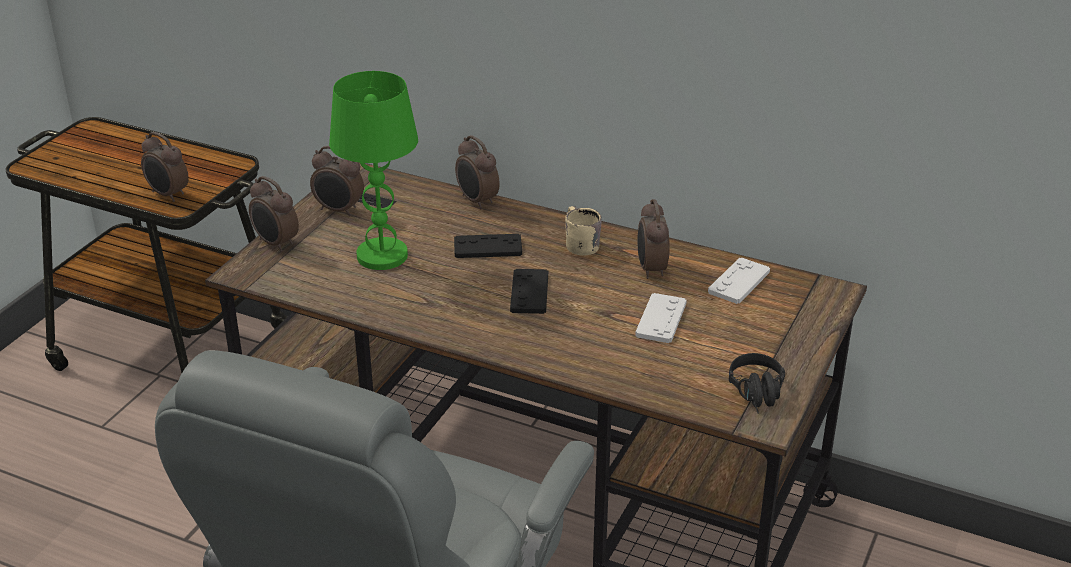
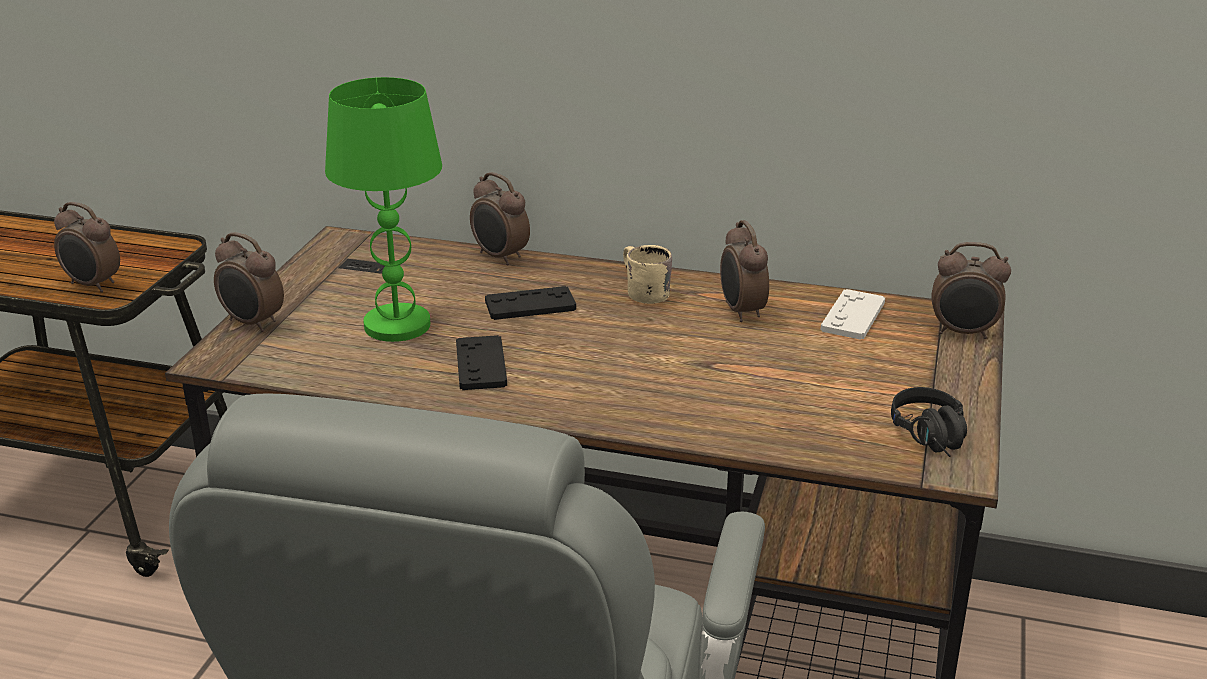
camera: 10 degrees left, 5 degrees down
alarm clock [310,146,364,216] -> alarm clock moved to [931,242,1011,339]
black game controller [510,269,548,314] -> black game controller moved to [456,335,507,390]
white game controller [635,293,687,343] -> none

